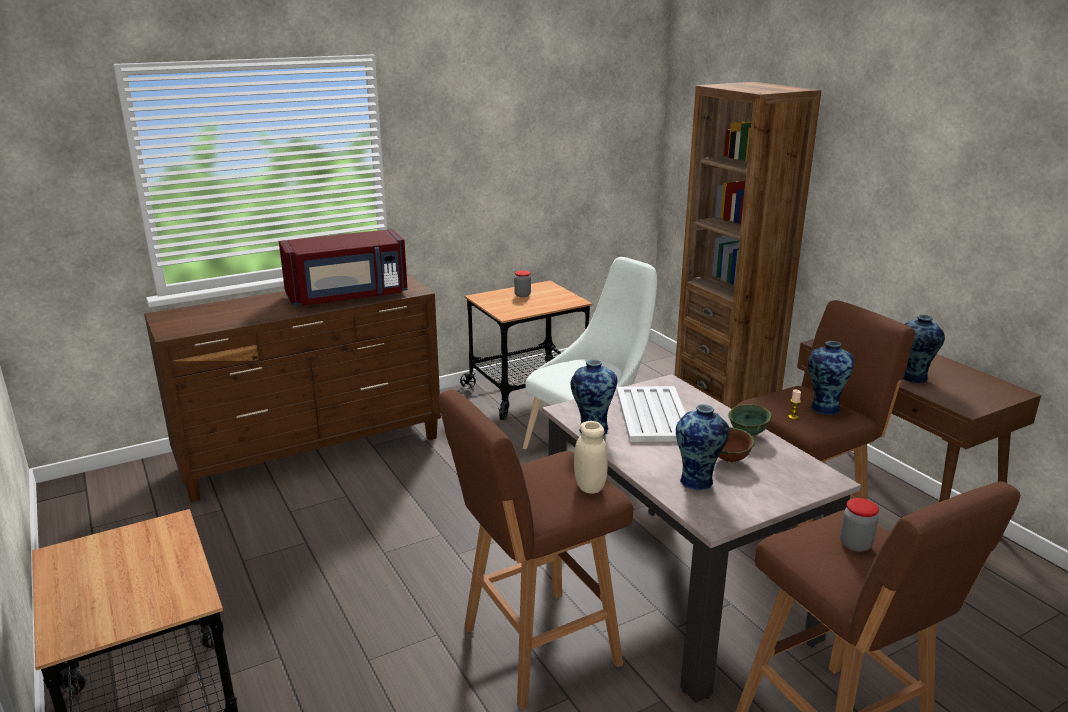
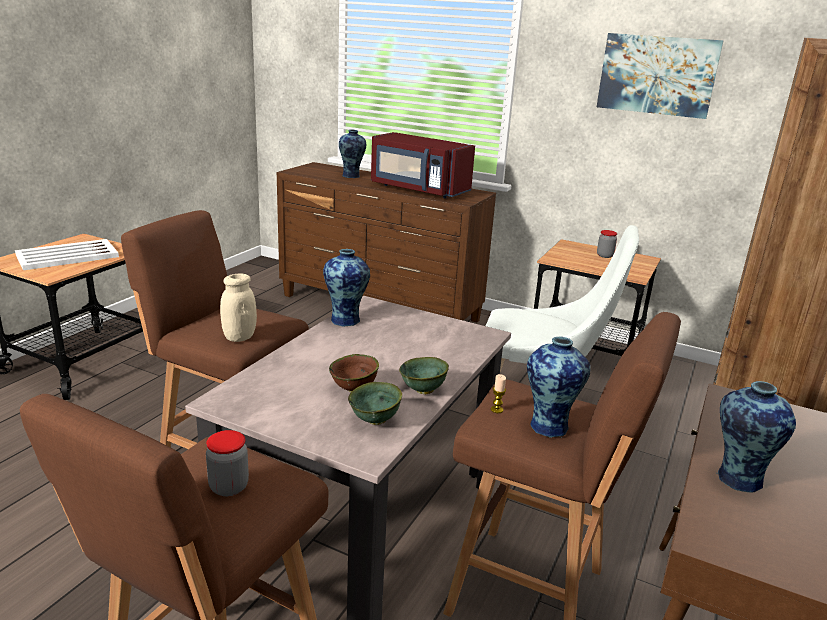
camera: 55 degrees right, 0 degrees up
white tray [617,386,686,442] -> white tray moved to [15,239,119,270]
vase [676,404,730,491] -> vase moved to [339,130,366,178]
none -> green bowl [348,382,402,425]
none -> picture [597,33,724,119]

